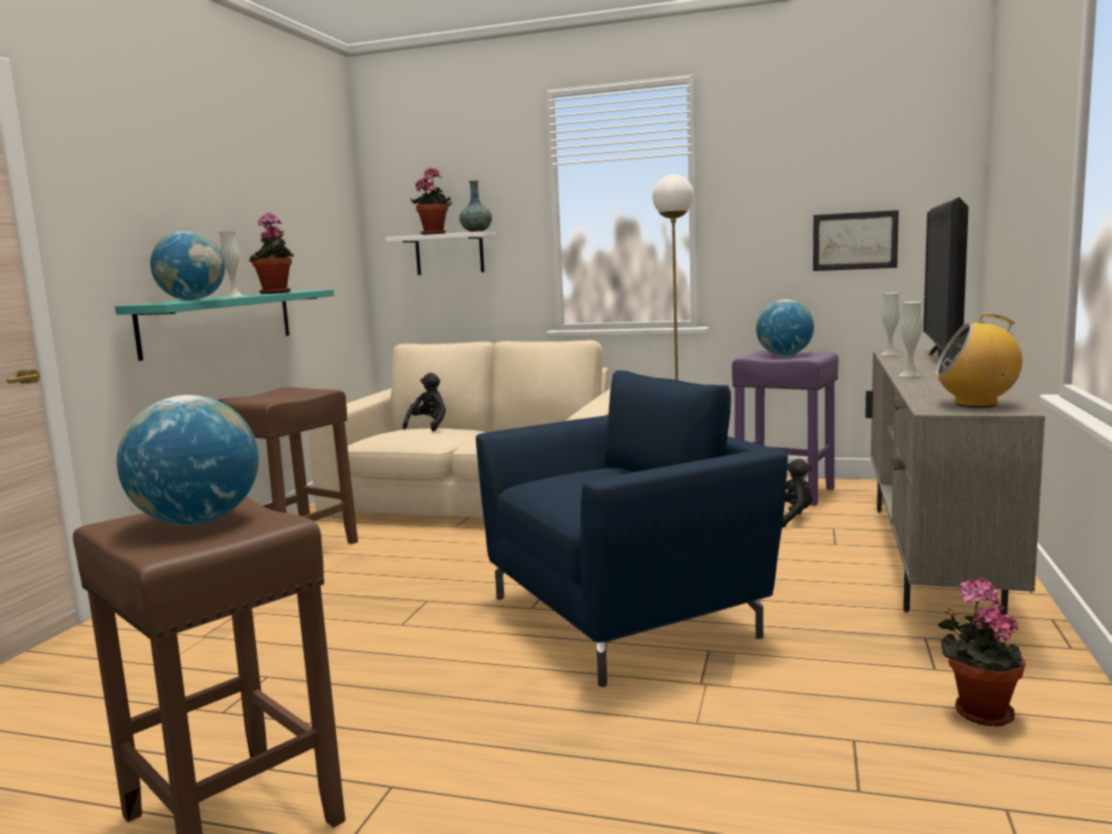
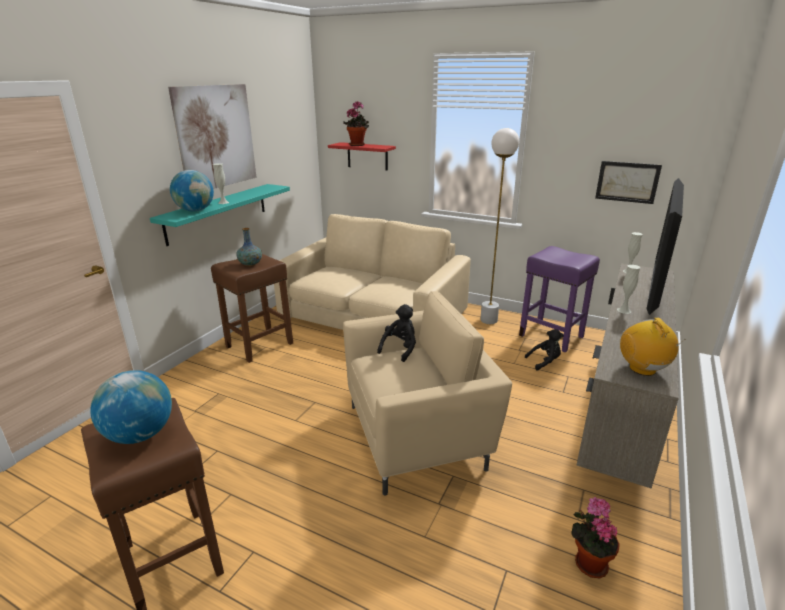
camera: 10 degrees right, 15 degrees up
potted plant [249,213,294,294] -> none
white shelf [386,231,496,275] -> red shelf [328,142,396,171]
black plush toy [403,373,446,432] -> black plush toy moved to [377,304,416,362]
vase [459,181,492,232] -> vase moved to [237,228,262,266]
blue armchair [476,370,788,687] -> beige armchair [343,291,512,496]
globe [756,299,814,356] -> none
radio [935,314,1022,407] -> radio turned 60 degrees clockwise [620,317,686,376]
none -> picture [168,84,257,189]

